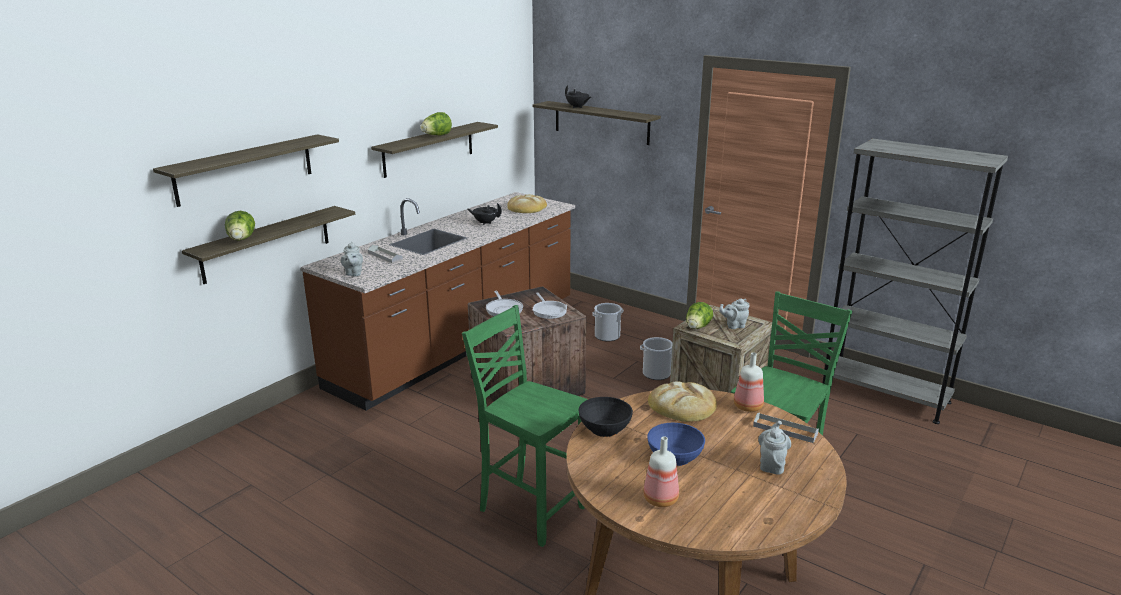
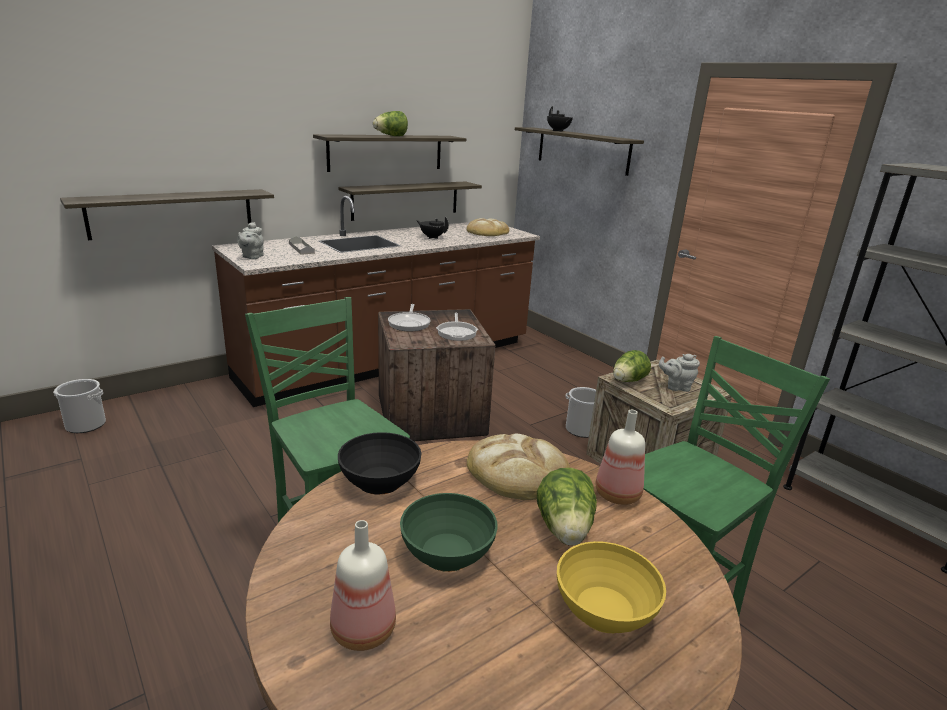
camera: 15 degrees right, 0 degrees up
shelf [153,134,339,207] -> shelf moved to [339,181,482,221]
lettuce [225,211,255,240] -> lettuce moved to [537,468,597,546]
bucket [592,303,624,341] -> bucket moved to [53,379,106,433]
blue bowl [648,423,705,466] -> green bowl [400,493,498,572]
grey tray [753,413,819,443] -> none
grey teapot [758,421,791,475] -> yellow bowl [557,541,666,633]

